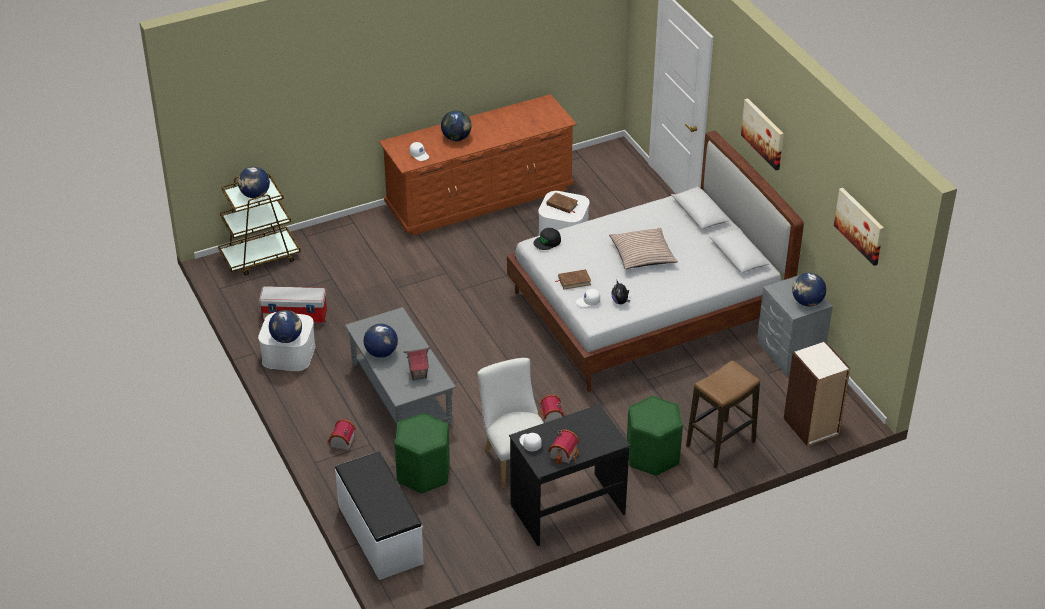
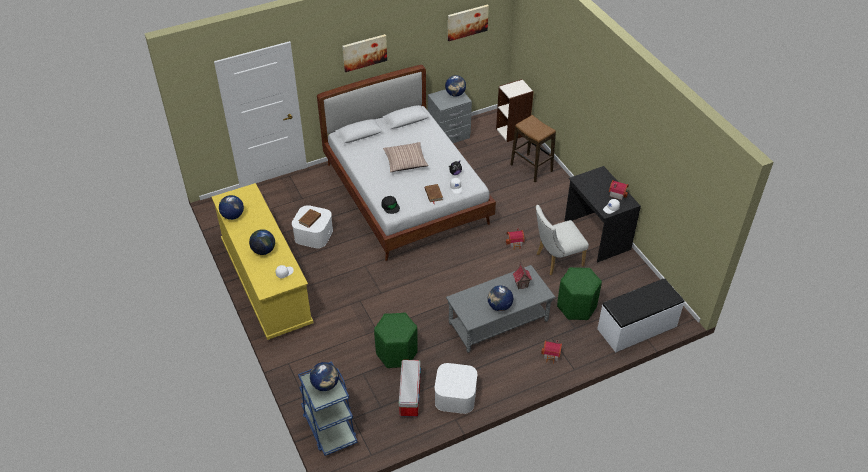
camera: 90 degrees left, 5 degrees up
brown cart [218,173,301,275] -> blue cart [298,361,358,456]
globe [269,310,302,343] -> globe moved to [219,195,244,220]
brown dresser [379,94,577,235] -> yellow dresser [212,183,314,340]
green stool [627,396,683,476] -> green stool moved to [374,312,418,368]

